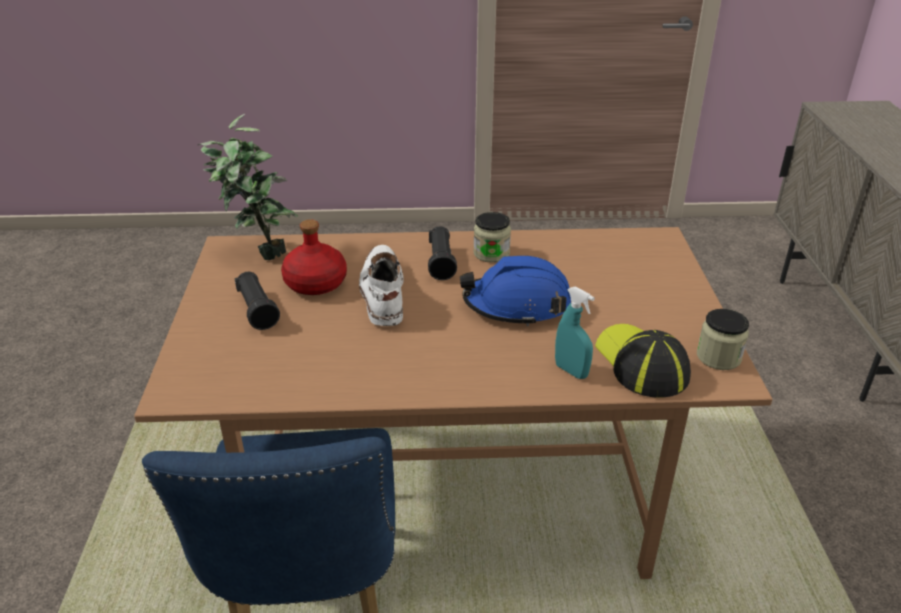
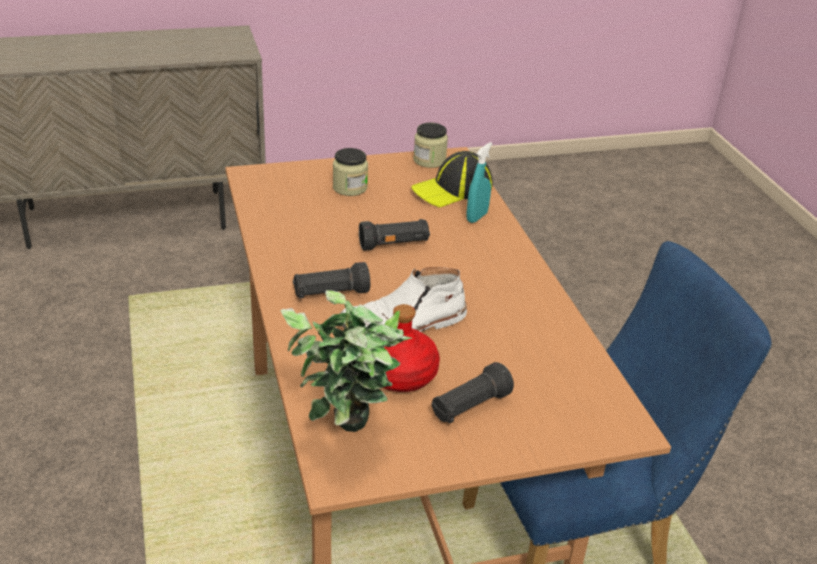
camera: 105 degrees left, 0 degrees up
blue hard hat [460,256,571,327] -> black flashlight [359,219,430,251]
jar [473,212,511,263] -> jar moved to [333,148,368,196]

